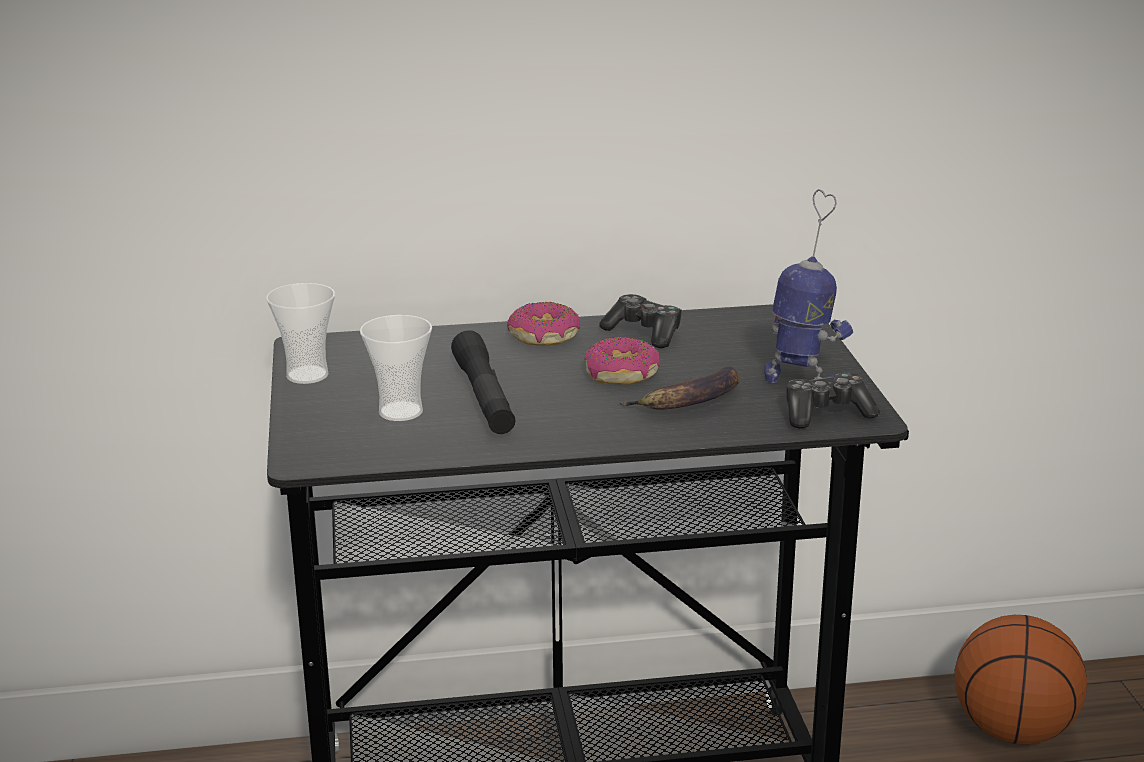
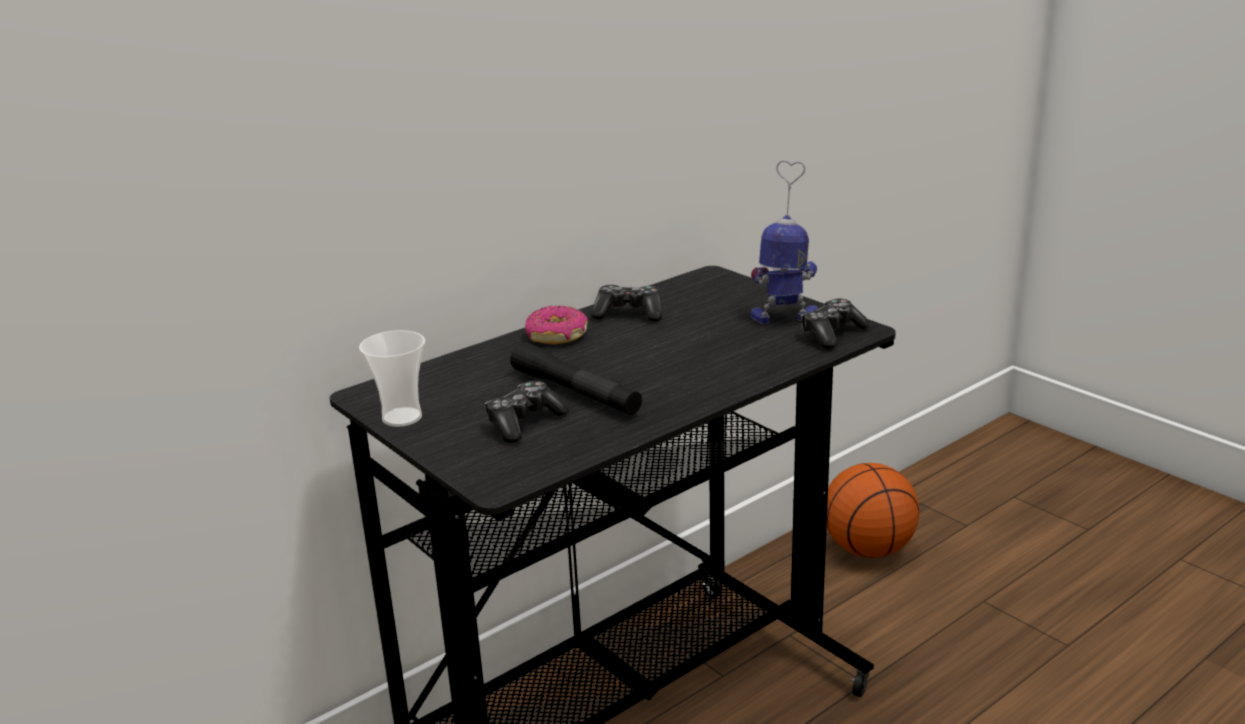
camera: 30 degrees left, 0 degrees up
cup [360,315,432,421] -> game controller [485,381,569,443]
donut [584,337,660,385] -> none
banana [619,366,740,409] -> none

